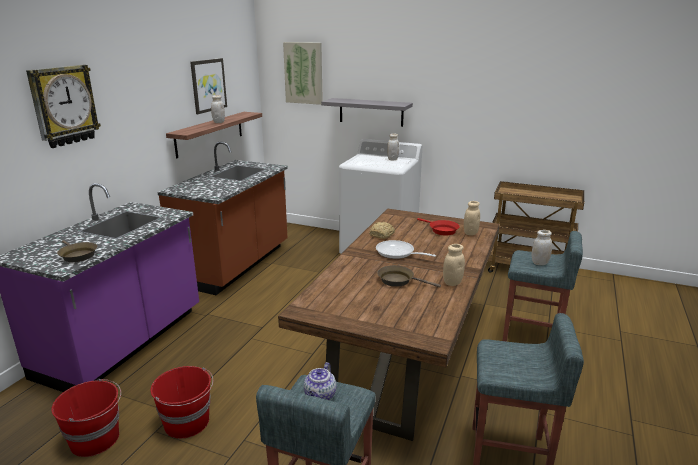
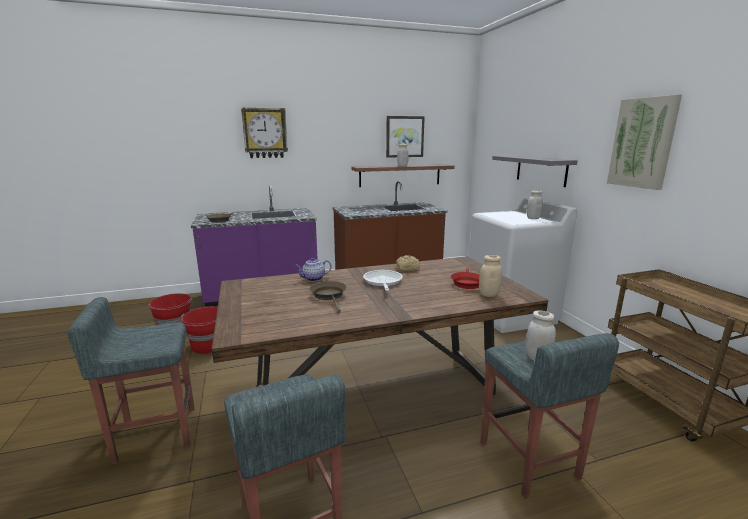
camera: 50 degrees right, 5 degrees down
picture [283,42,323,105] -> picture moved to [607,94,682,190]
teapot [304,362,337,400] -> teapot moved to [295,258,332,281]
beige jar [443,244,465,286] -> none

